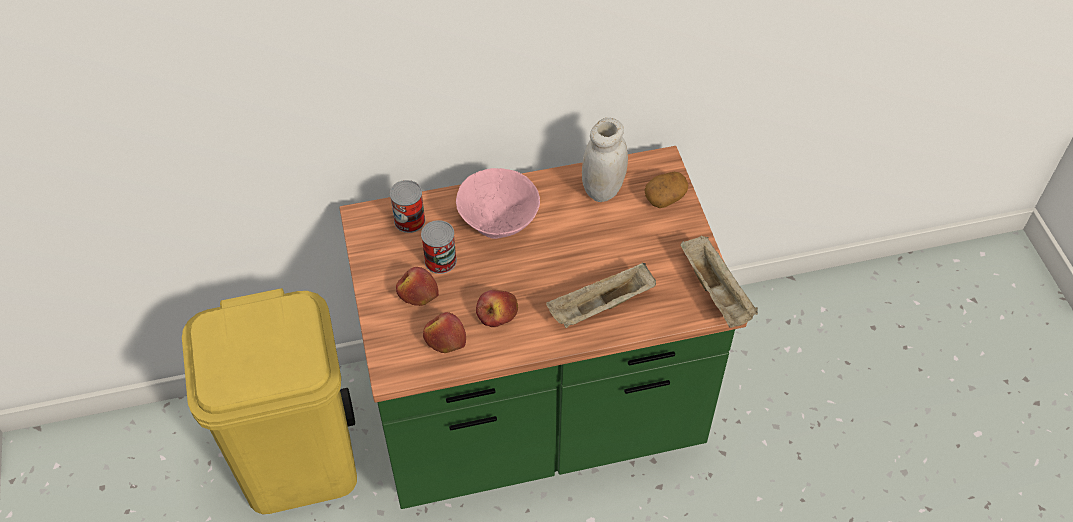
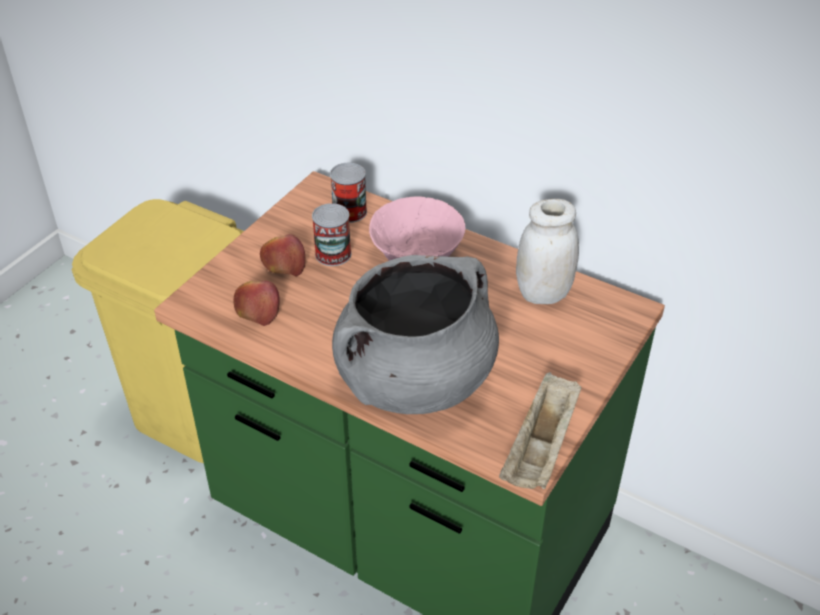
camera: 45 degrees right, 10 degrees down
apple [476,290,518,327] -> none
beige tray [546,262,656,328] -> grey cooking pot [332,255,499,414]
potato [644,172,688,208] -> none

